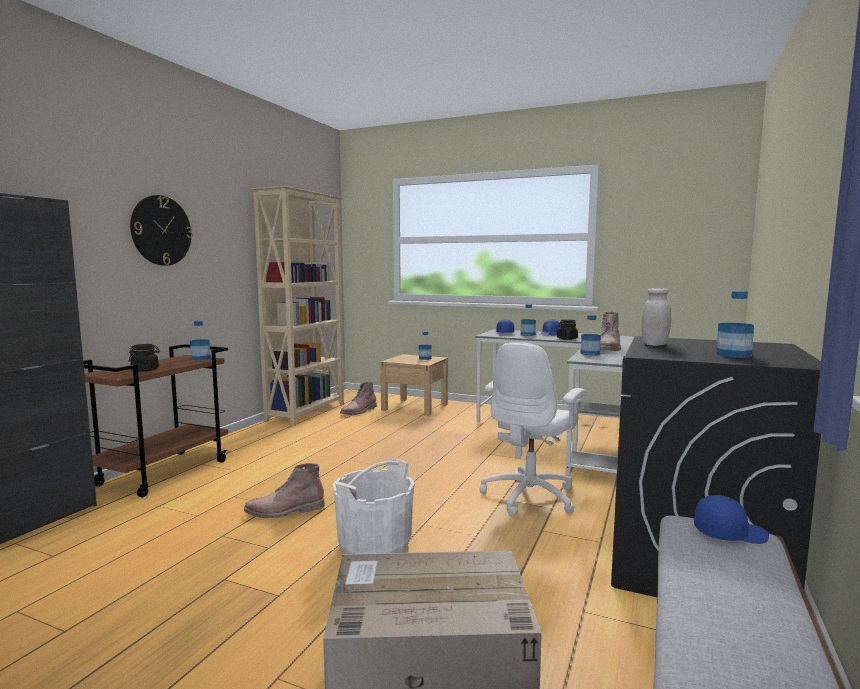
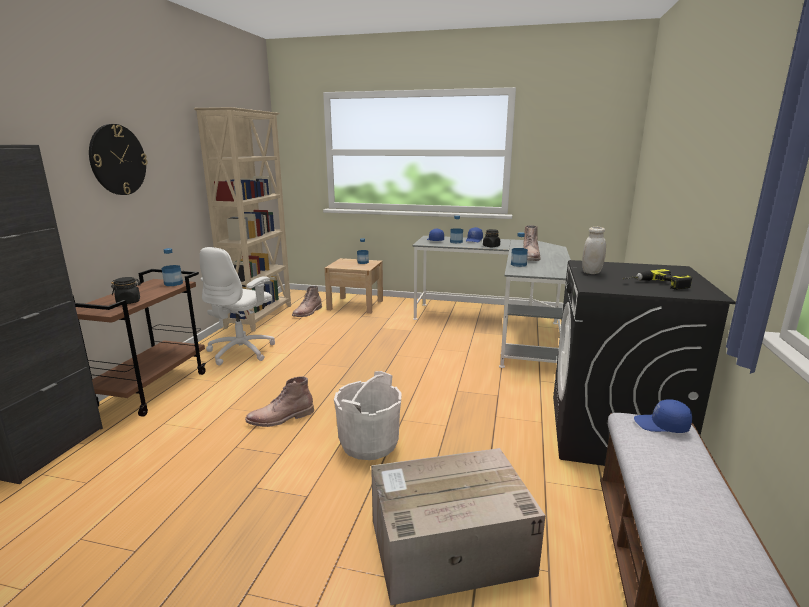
camera: 10 degrees left, 10 degrees up
white office chair [479,342,586,516] -> white office chair moved to [200,247,275,366]
blue cap [694,495,769,544] -> blue cap turned 150 degrees counterclockwise [634,399,692,433]
bottle [716,291,754,358] -> power drill [623,269,692,290]

